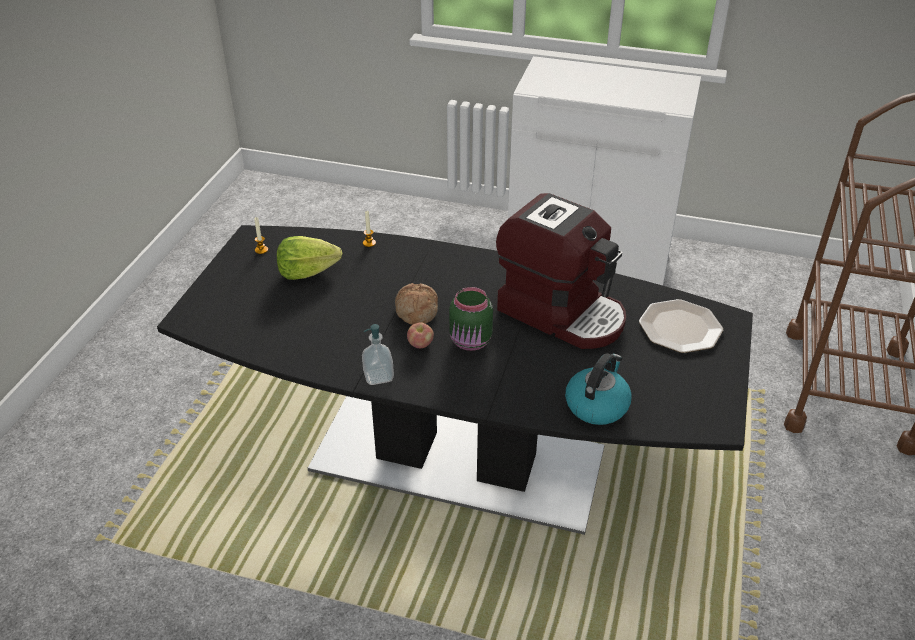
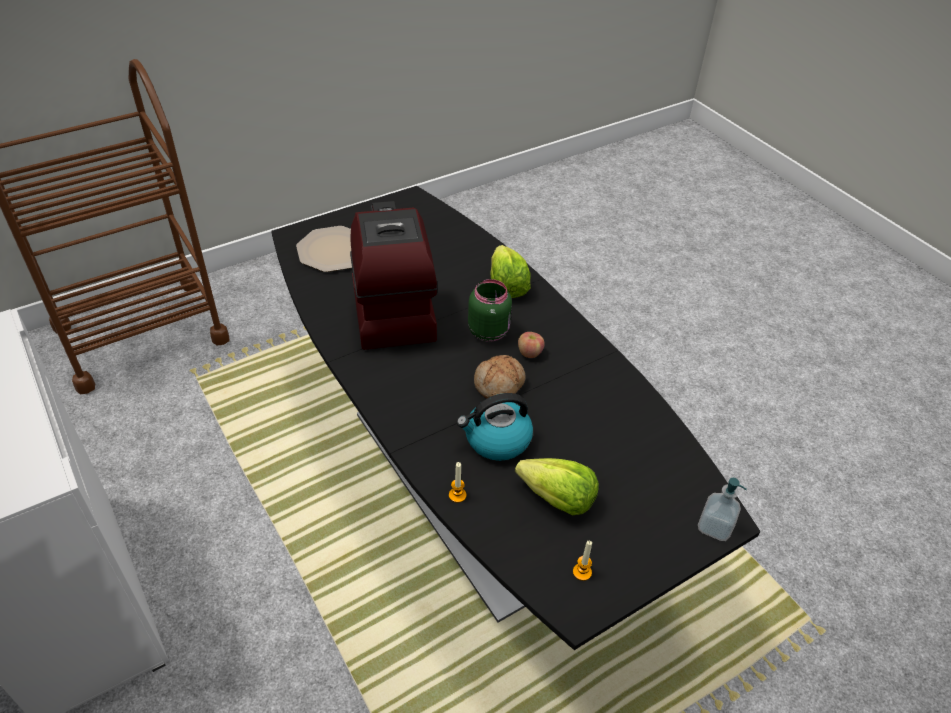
camera: 140 degrees left, 5 degrees up
soap dispenser [362,324,394,385] -> soap dispenser moved to [698,478,747,541]
kettle [565,353,632,425] -> kettle moved to [457,393,533,461]
none -> lettuce [490,245,531,298]

